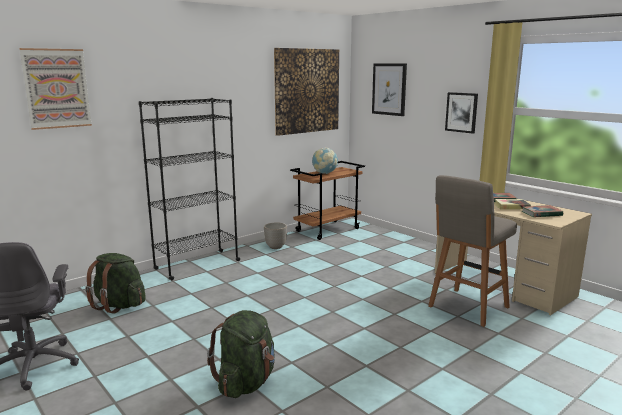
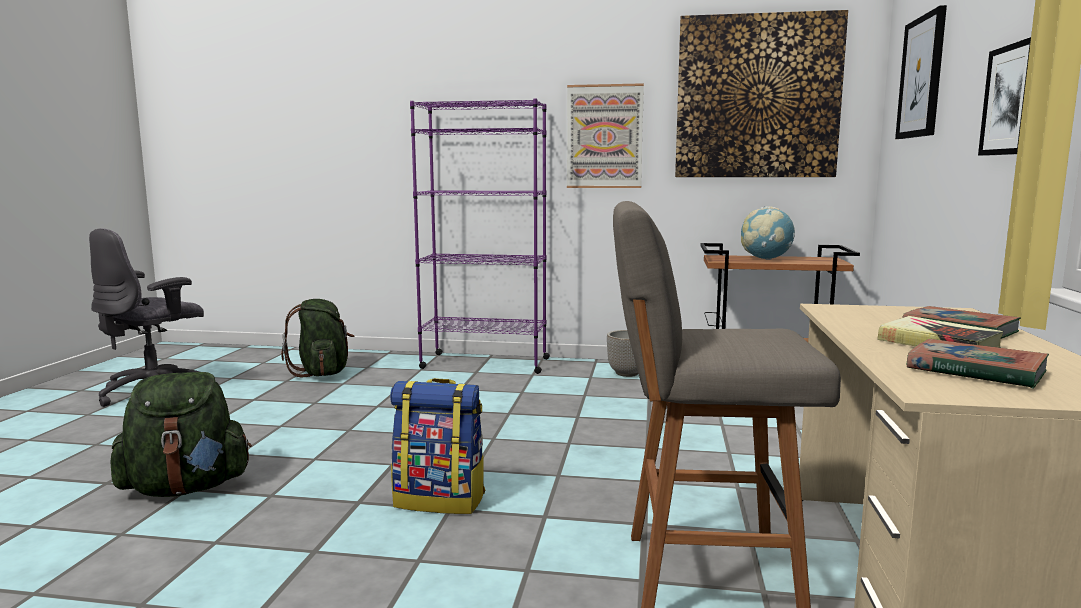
camera: 50 degrees right, 5 degrees down
picture [19,48,92,130] -> picture moved to [567,83,644,188]
black bookcase [139,98,240,280] -> purple bookcase [410,99,550,374]
none -> backpack [390,378,485,514]

